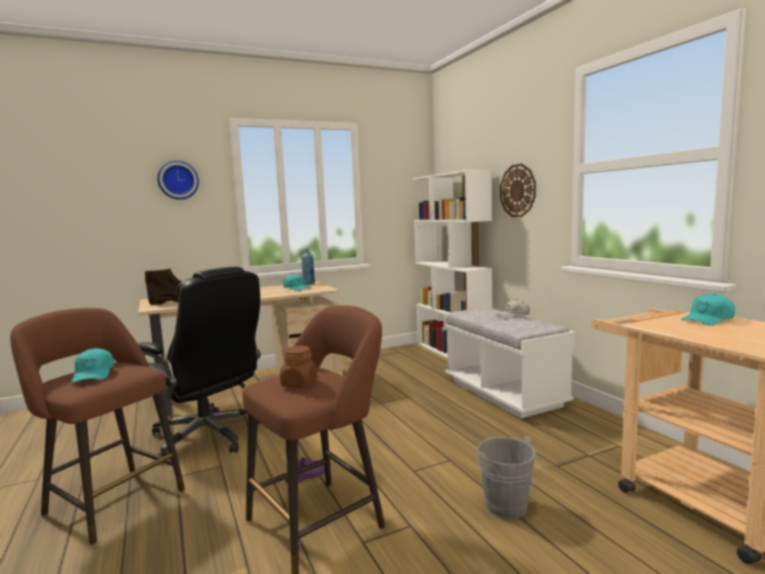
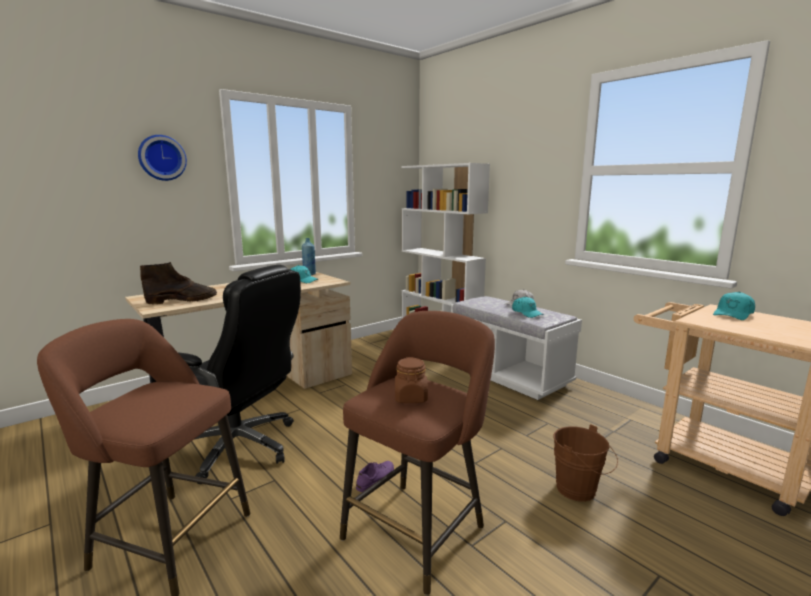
camera: 15 degrees left, 5 degrees up
turquoise cap [72,348,114,383] -> turquoise cap moved to [512,297,544,318]
grey bucket [477,436,545,519] -> brown bucket [553,424,618,502]
wall clock [500,164,536,217] -> none

